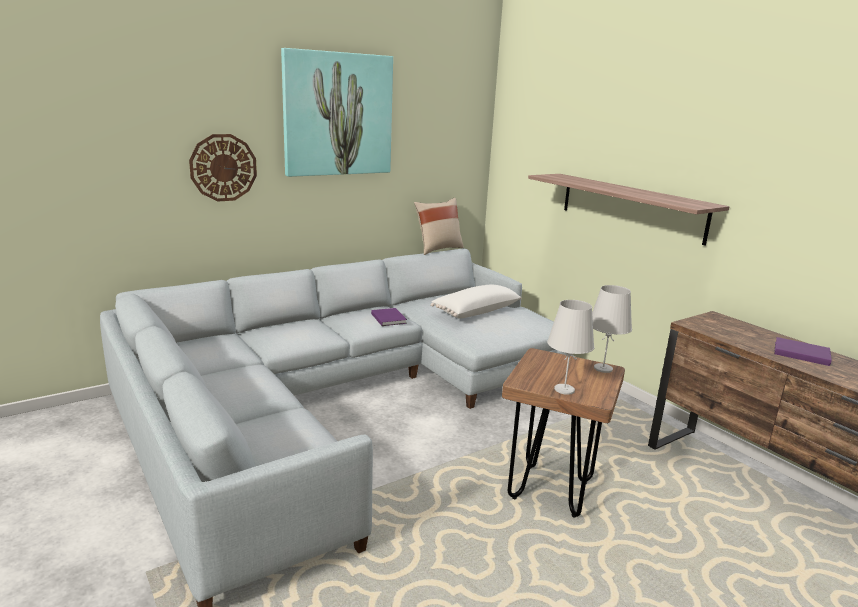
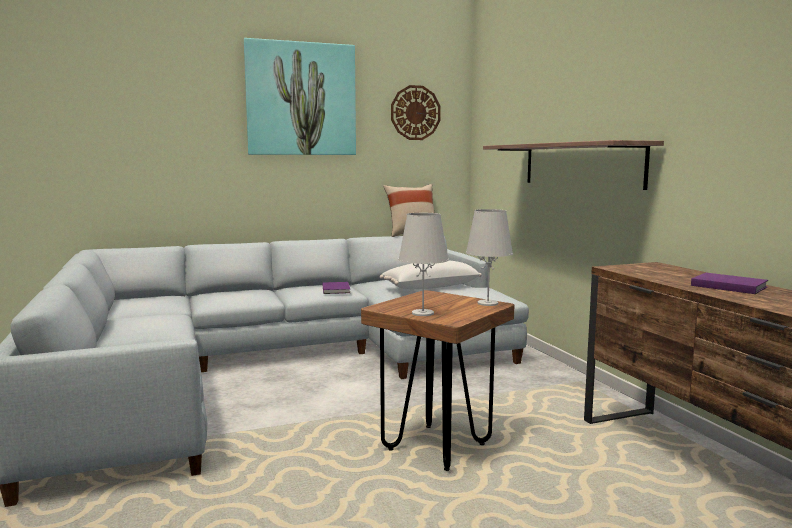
camera: 15 degrees right, 10 degrees down
wall clock [189,134,257,202] -> wall clock moved to [391,85,441,140]

